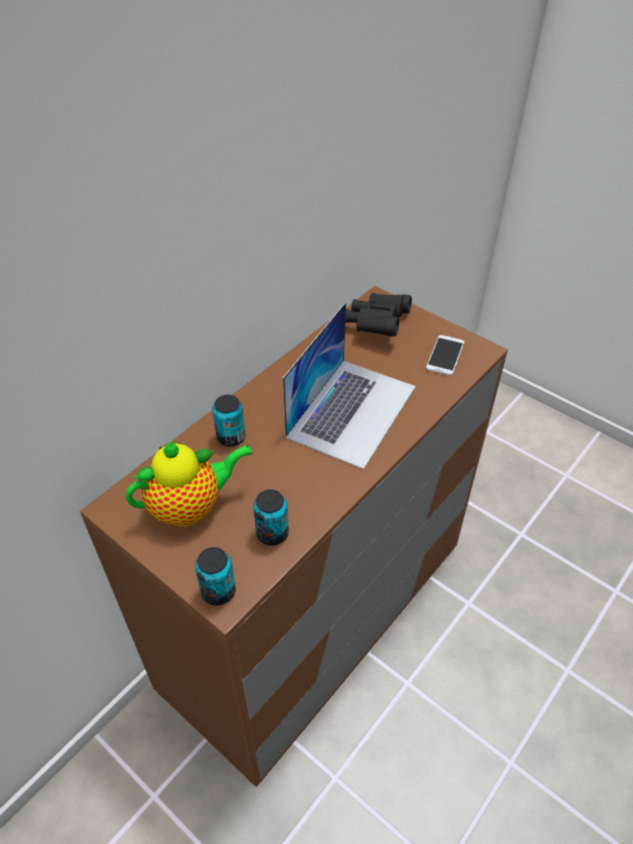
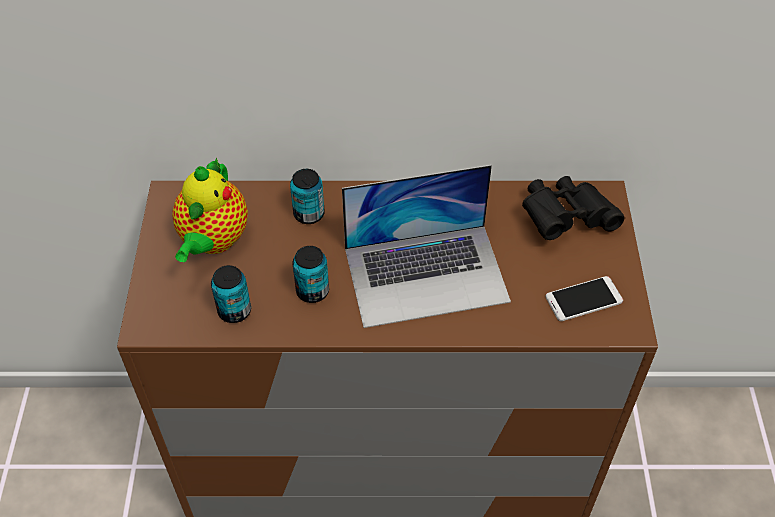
camera: 50 degrees right, 5 degrees up
teapot [126,441,253,527] -> teapot turned 75 degrees clockwise [172,157,248,262]
can [195,547,236,605] -> can moved to [293,246,329,303]

